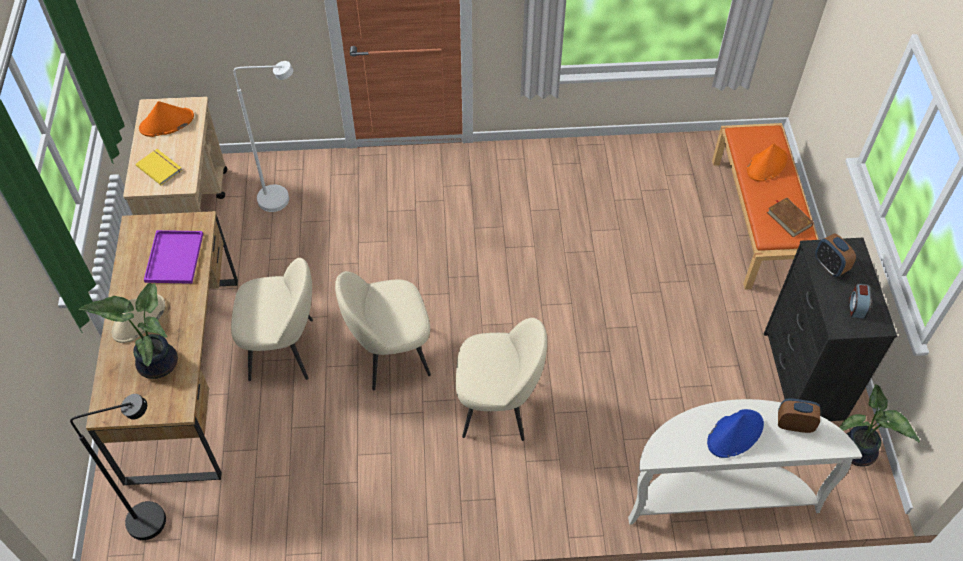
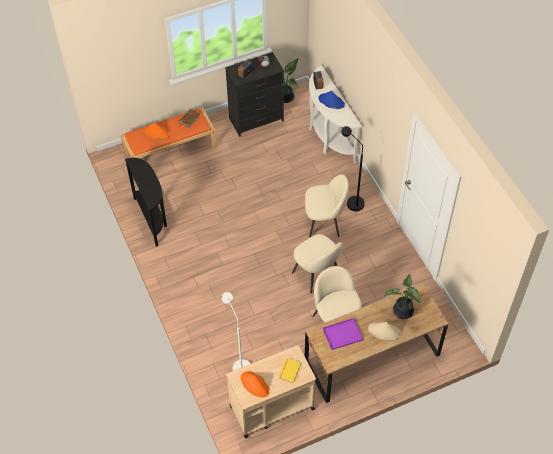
camera: 110 degrees left, 0 degrees up
black floor lamp [70,394,166,540] -> black floor lamp moved to [341,126,365,211]
beige chair [456,318,547,441] -> beige chair turned 105 degrees clockwise [305,174,349,238]
none -> black console table [125,158,167,247]

